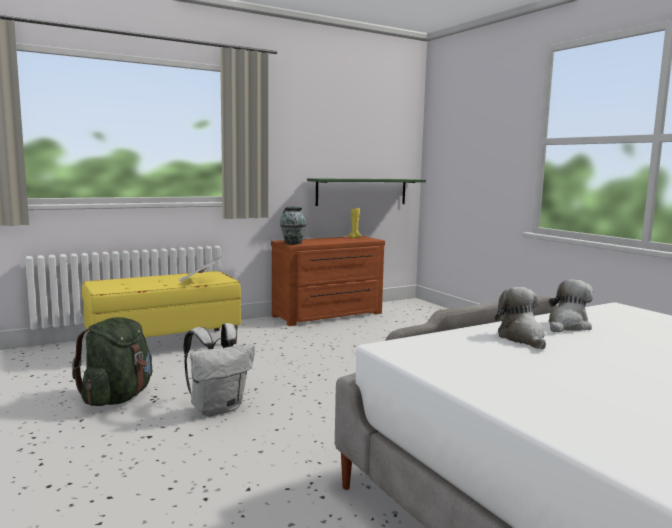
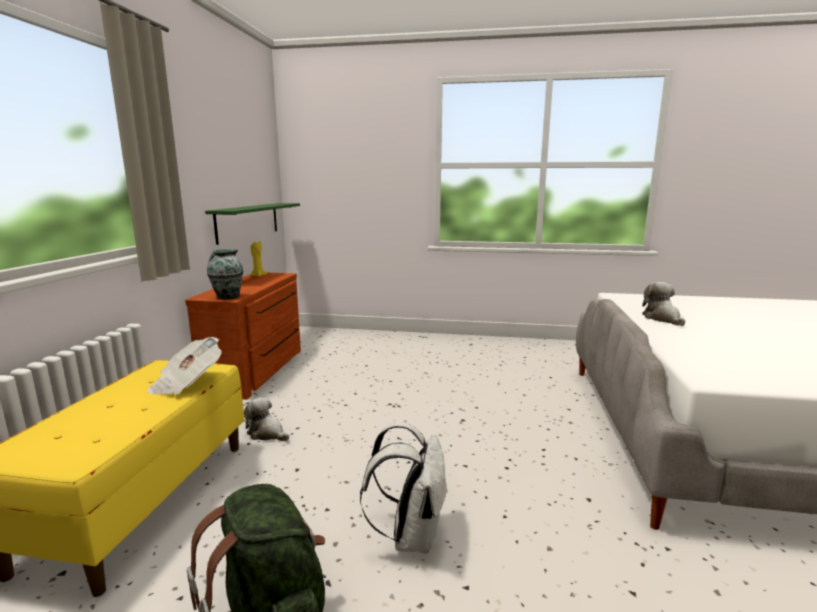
camera: 50 degrees left, 5 degrees up
plush toy [495,287,546,350] -> plush toy moved to [244,397,289,441]

